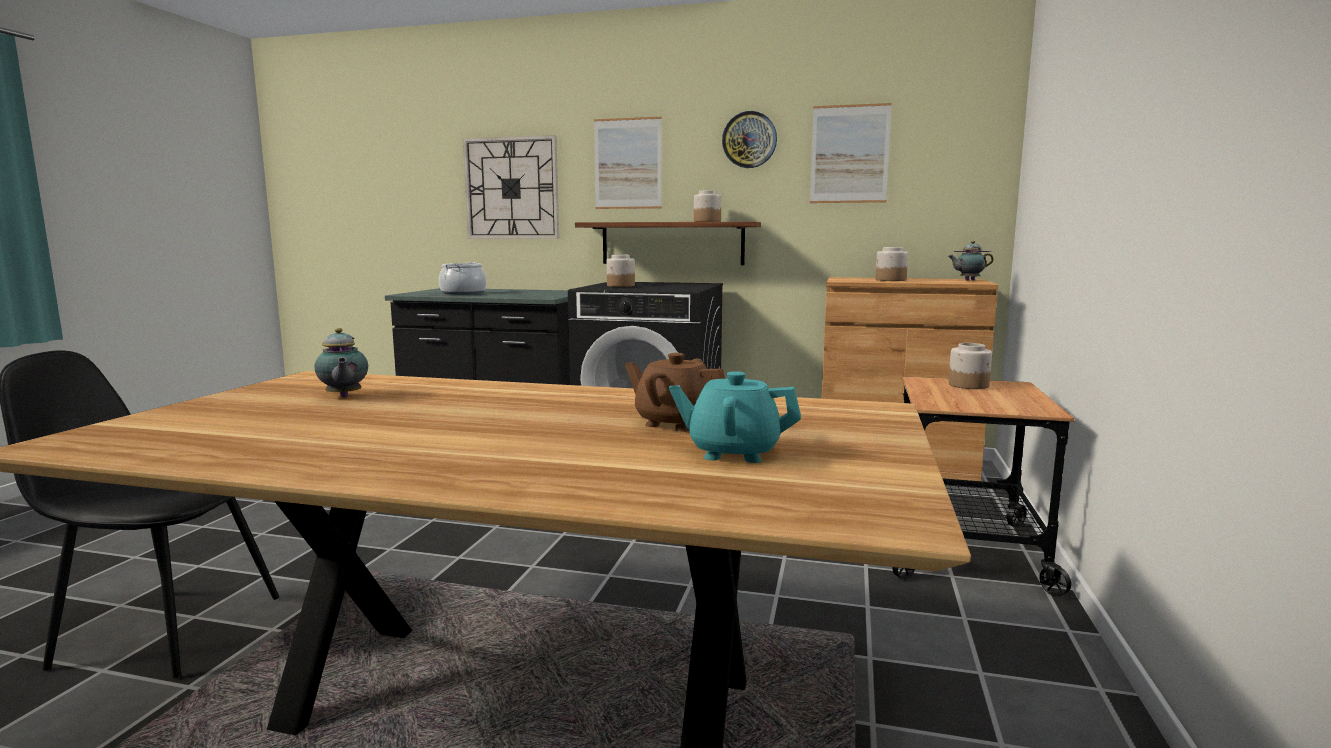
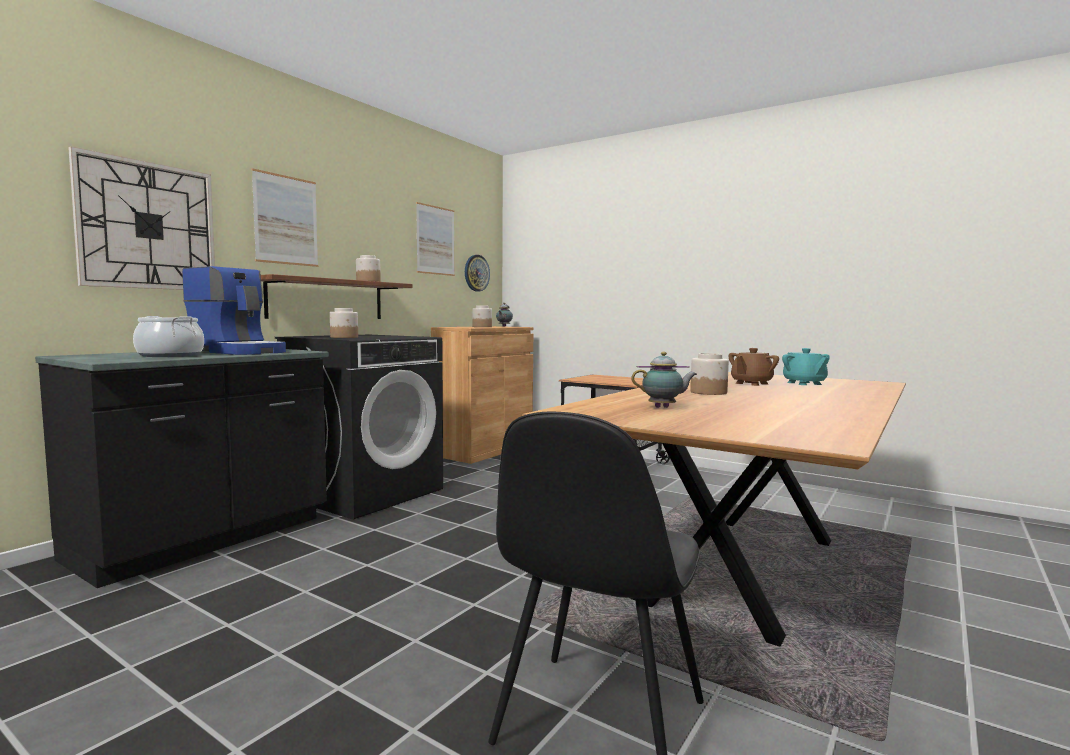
camera: 70 degrees left, 5 degrees down
turquoise teapot [669,371,801,463] -> turquoise teapot turned 45 degrees counterclockwise [782,348,830,385]
wall clock [722,111,777,168] -> wall clock moved to [465,255,490,292]
jar [948,343,992,389] -> jar moved to [690,353,729,395]
none -> coffee machine [182,266,286,355]

